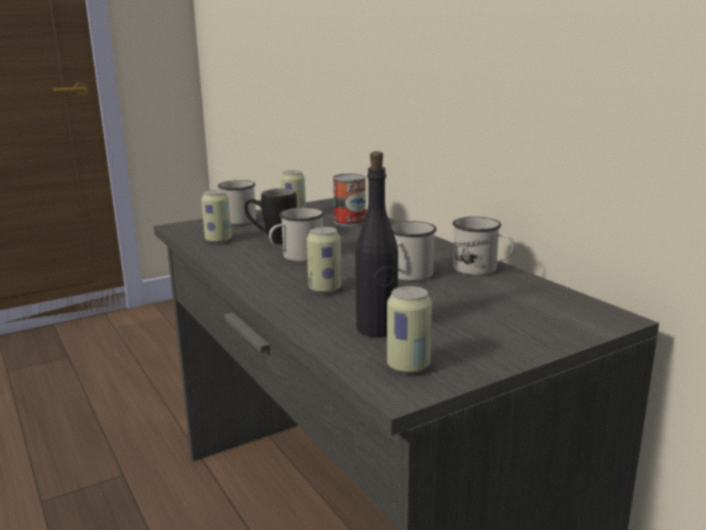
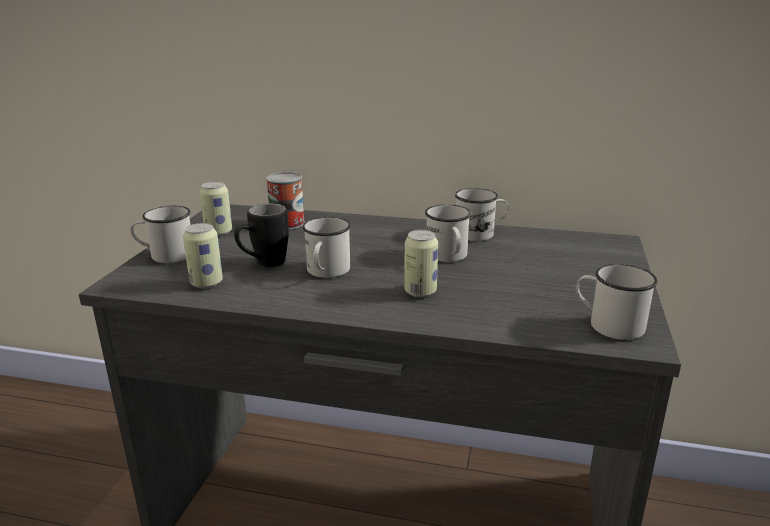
camera: 45 degrees left, 5 degrees up
black bottle [355,151,398,337] -> none
can [387,286,432,374] -> white mug [576,264,658,340]

